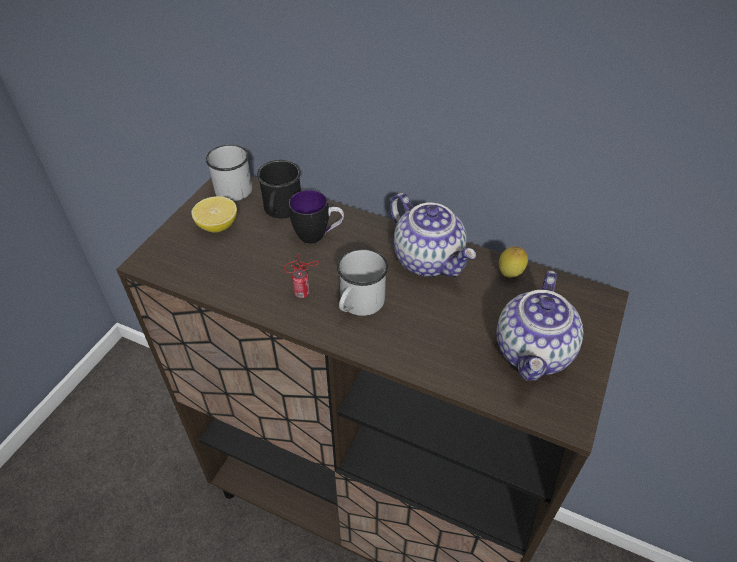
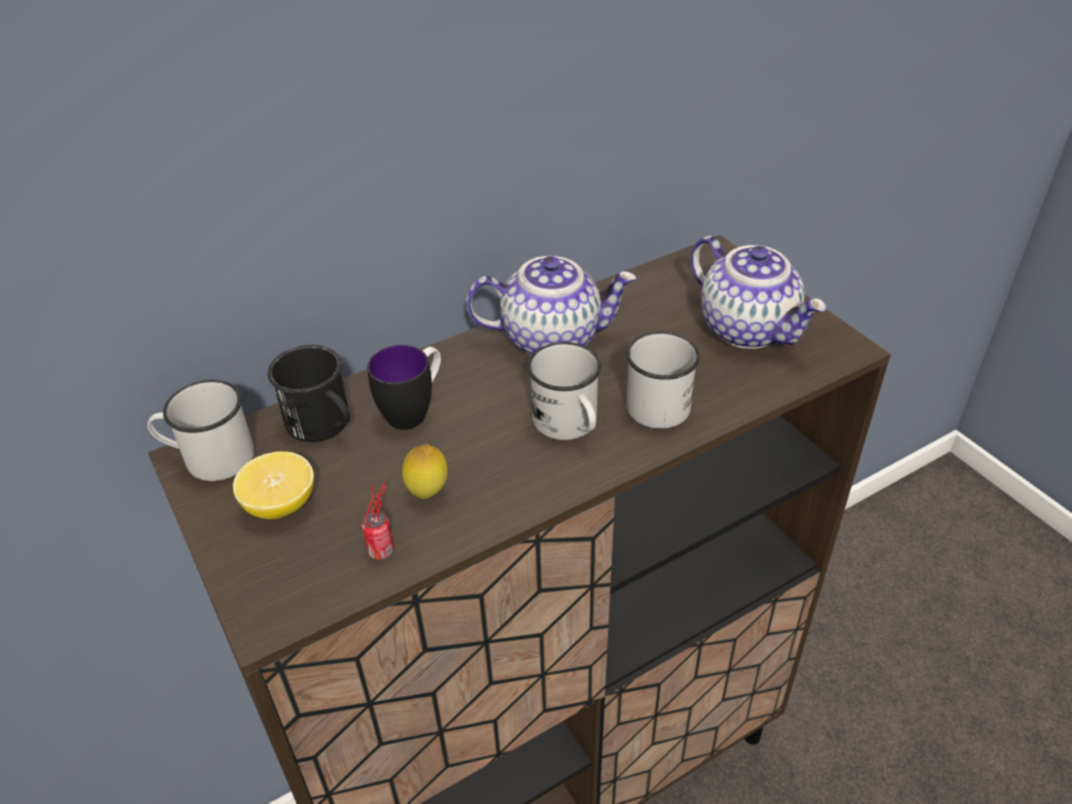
camera: 55 degrees left, 5 degrees down
can [284,254,319,298] -> can moved to [362,483,394,560]
lemon [499,246,528,278] -> lemon moved to [402,444,448,499]
none -> white mug [626,332,700,429]

